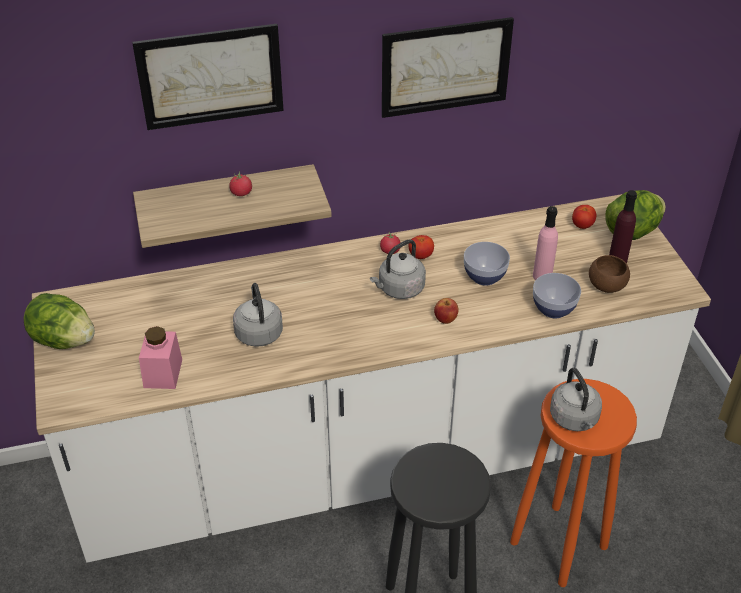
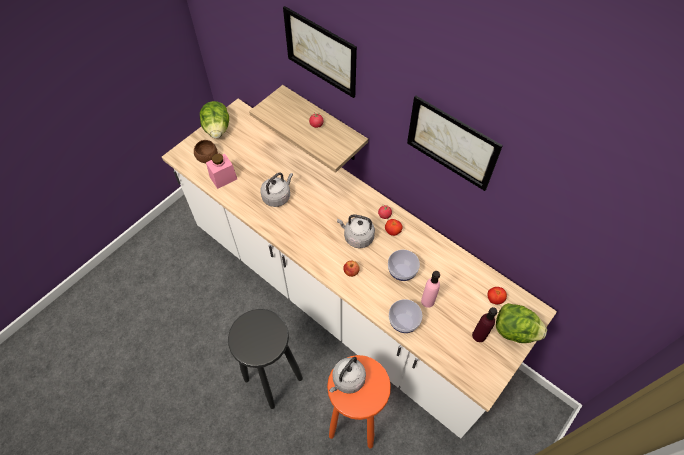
camera: 55 degrees right, 15 degrees up
brown bowl [589,255,630,293] -> brown bowl moved to [194,140,218,163]

